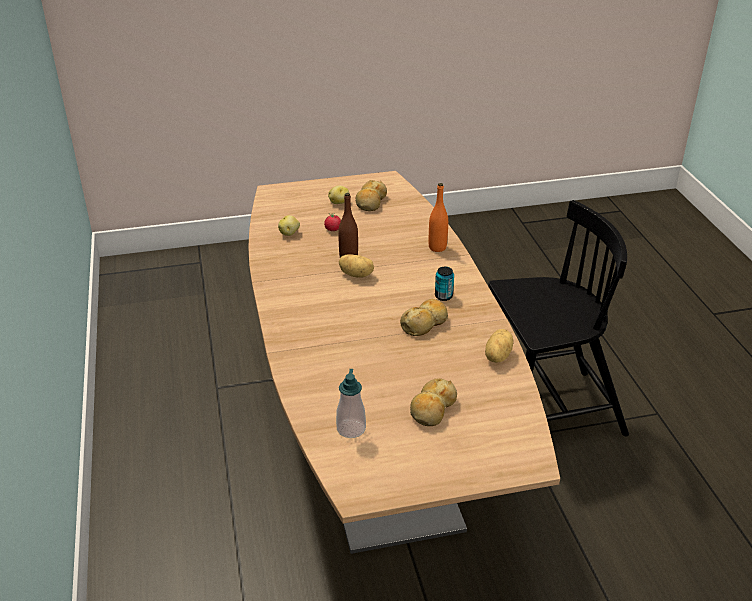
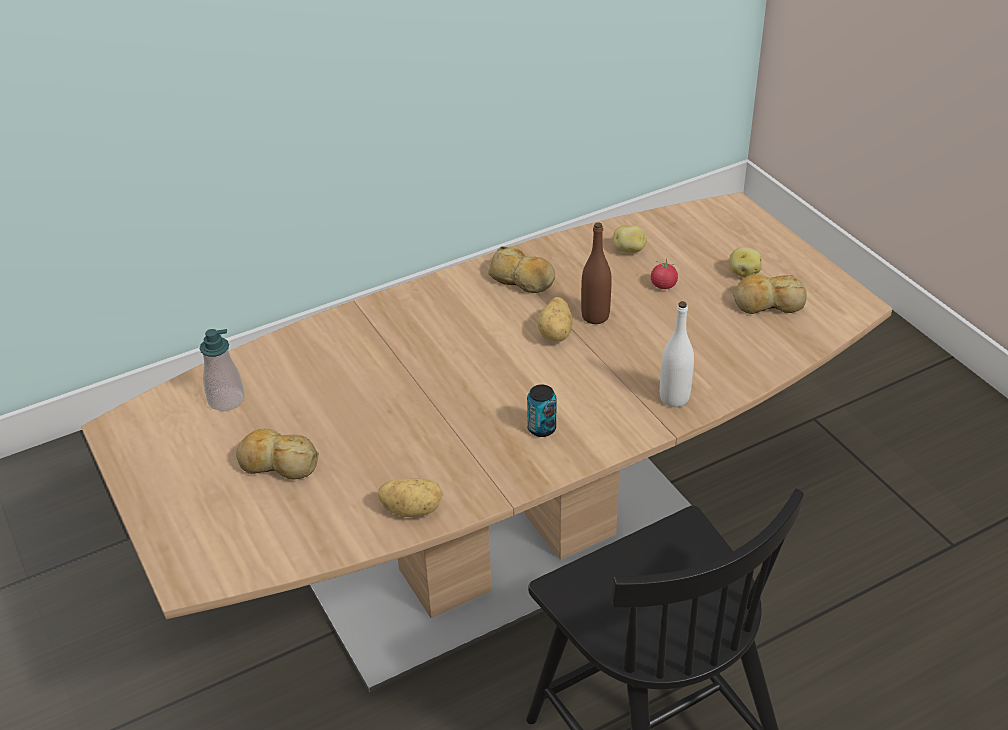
camera: 75 degrees right, 5 degrees up
bread [400,299,448,336] -> bread moved to [488,246,555,293]
orange bottle [429,183,448,252] -> white bottle [660,301,694,407]

